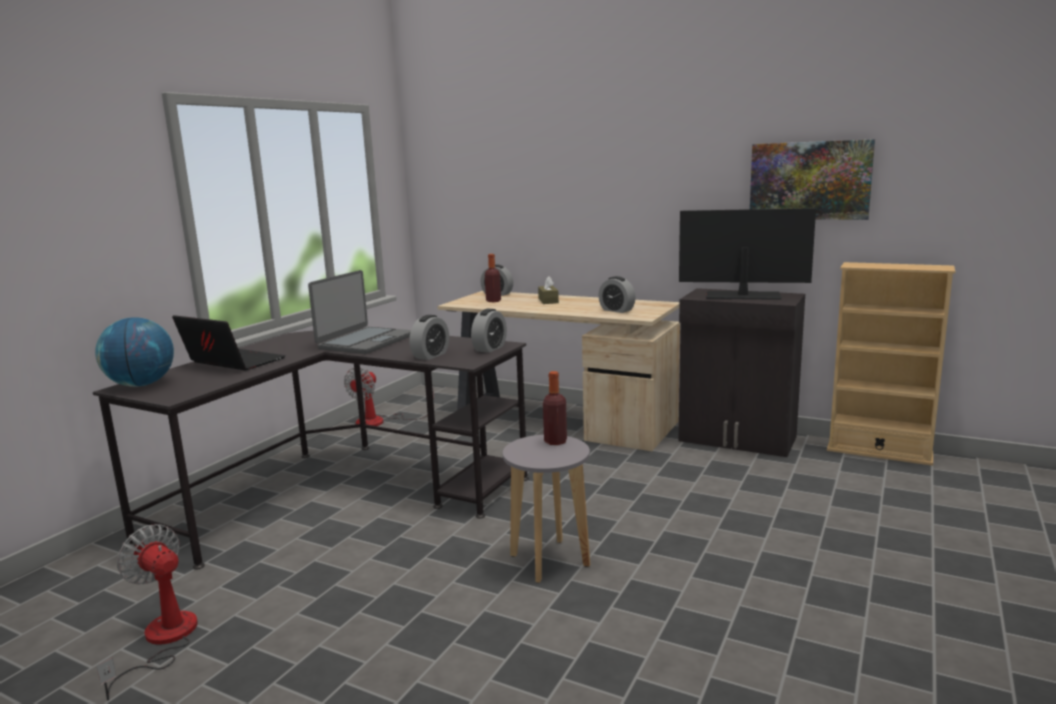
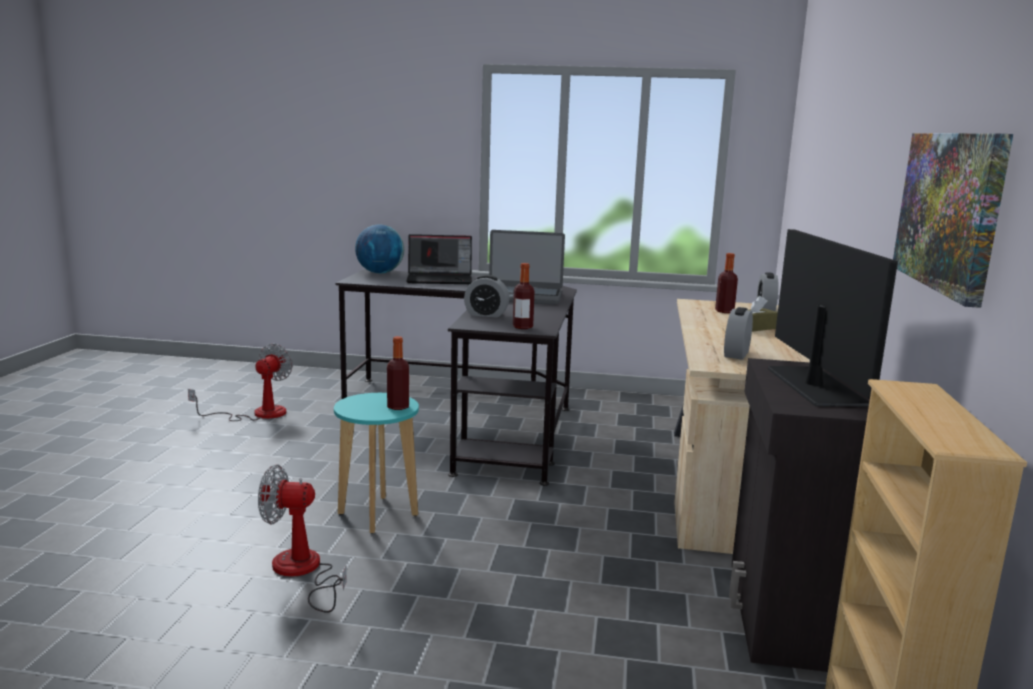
camera: 70 degrees right, 0 degrees up
laptop [172,315,286,371] -> laptop turned 75 degrees clockwise [406,234,472,284]
fan [344,368,434,426] -> fan moved to [258,464,347,613]
alarm clock [471,309,507,353] -> bottle [513,263,534,329]
grey stool [503,435,590,583] -> turquoise stool [334,393,419,534]

